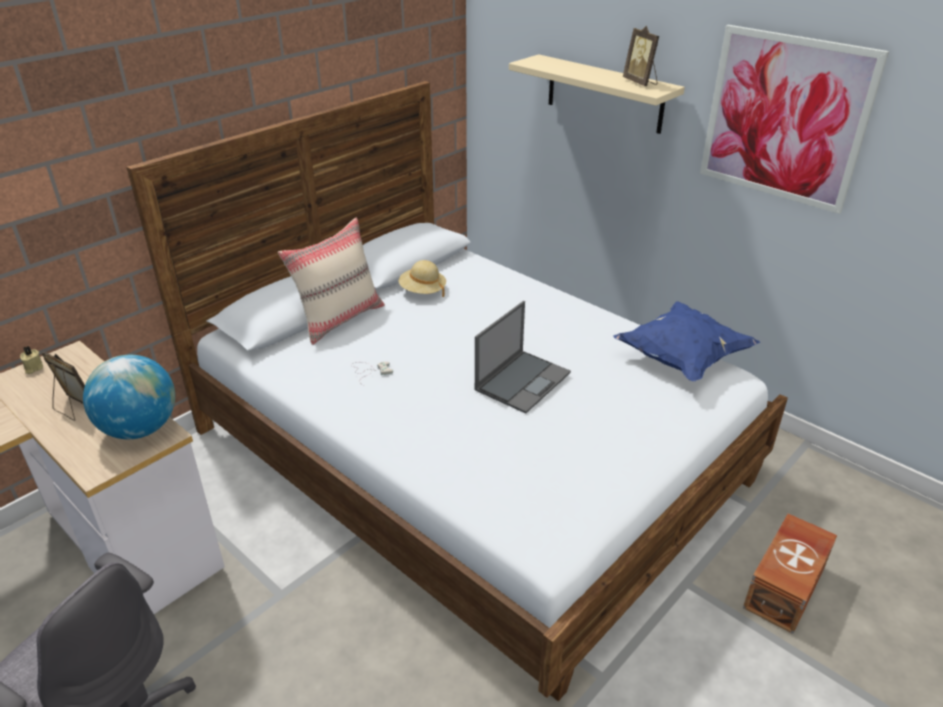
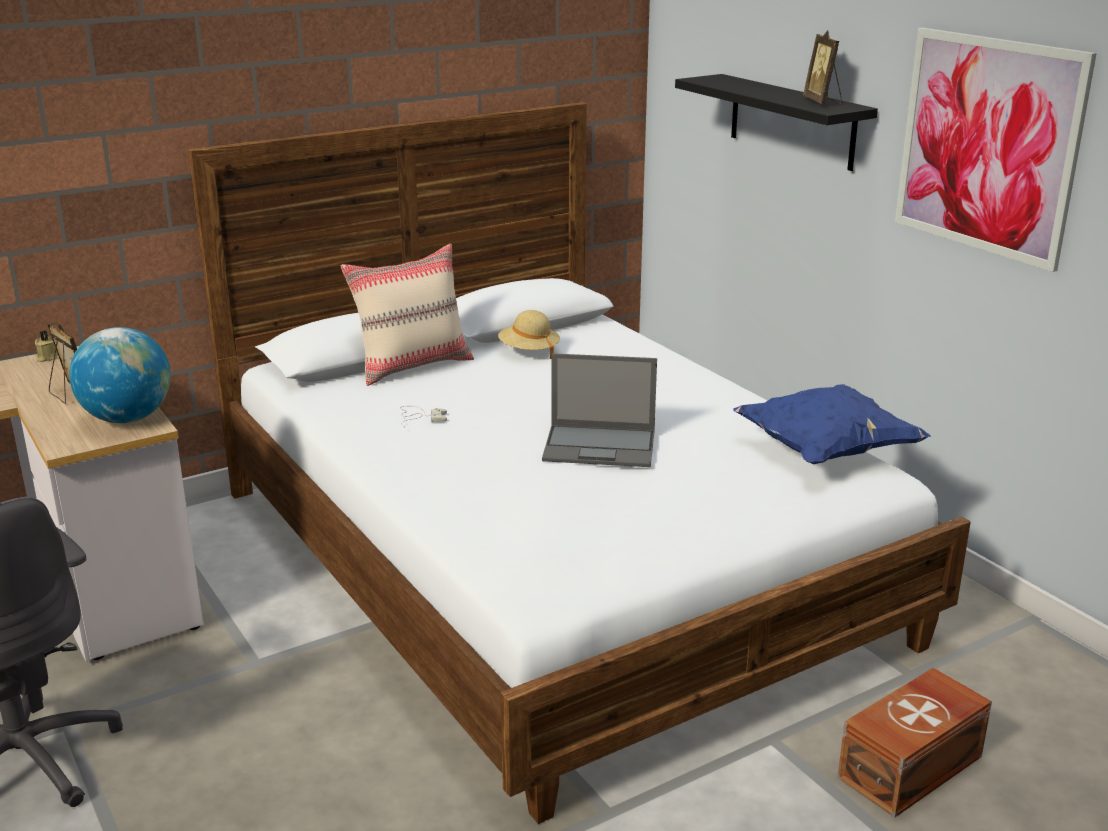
camera: 15 degrees right, 10 degrees down
laptop [475,301,571,414] -> laptop turned 45 degrees clockwise [542,353,657,467]
beige shelf [509,54,685,134] -> black shelf [675,74,878,171]

